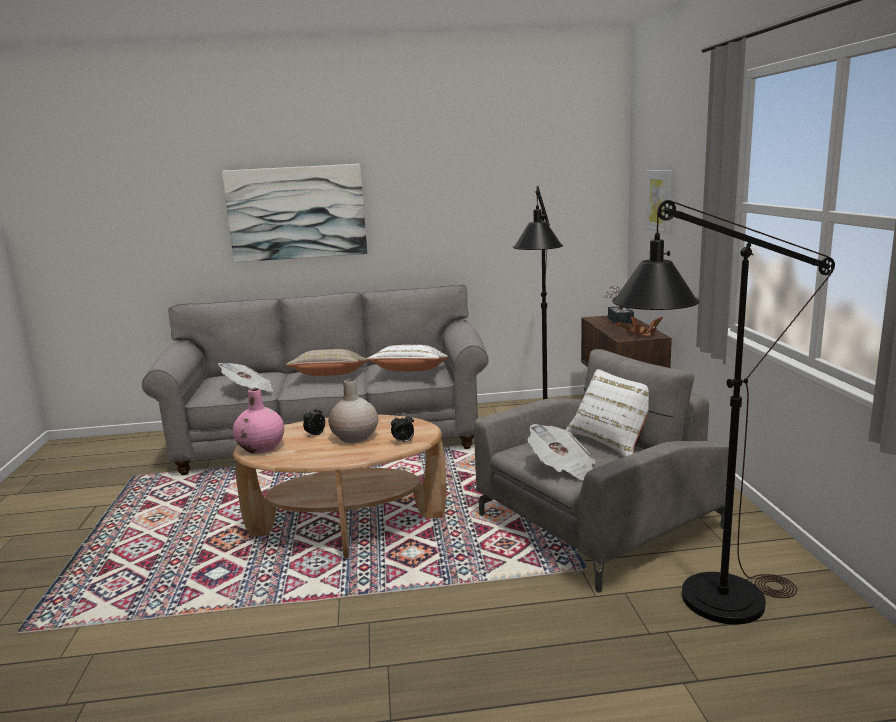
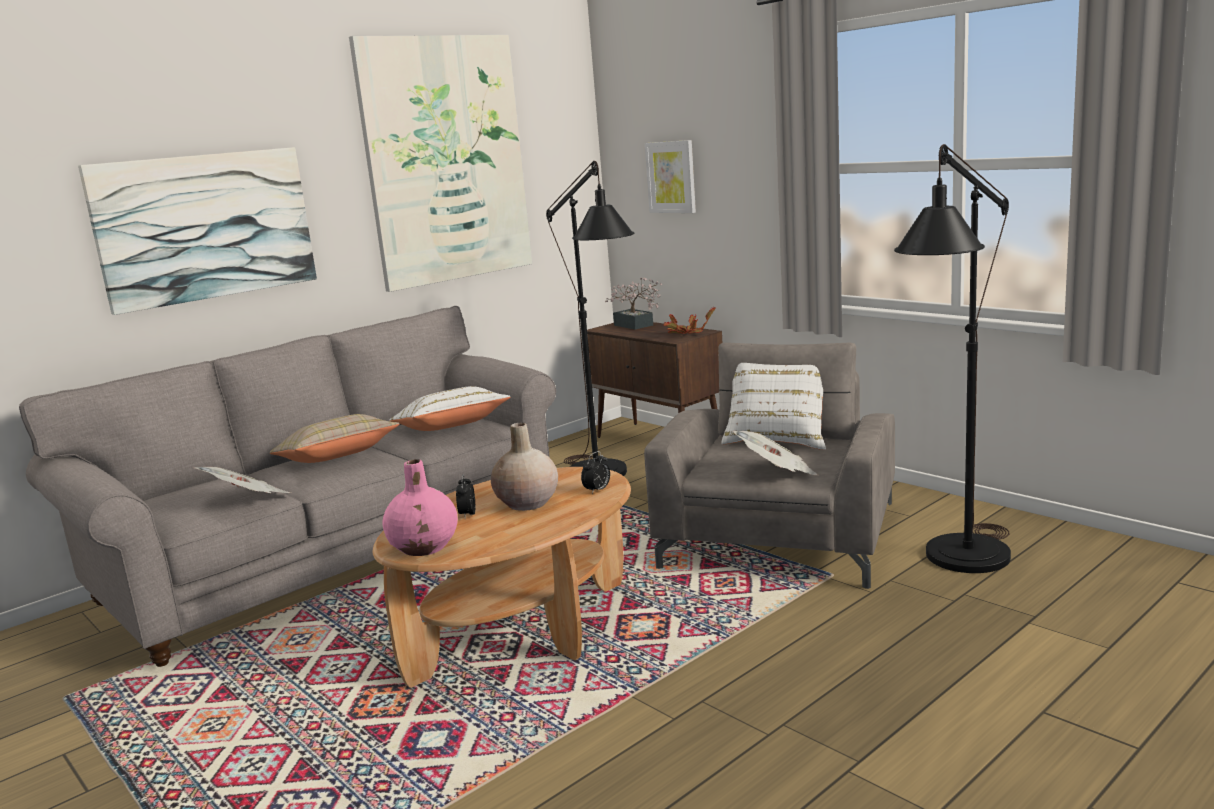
camera: 35 degrees left, 0 degrees up
none -> picture [349,35,532,292]

